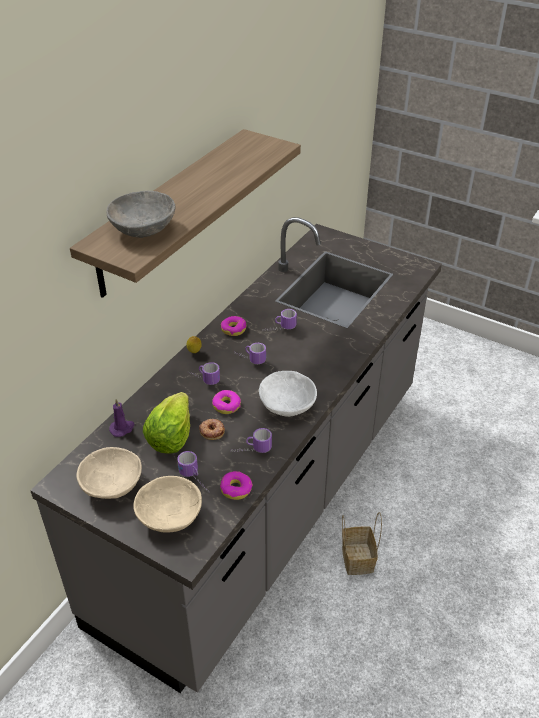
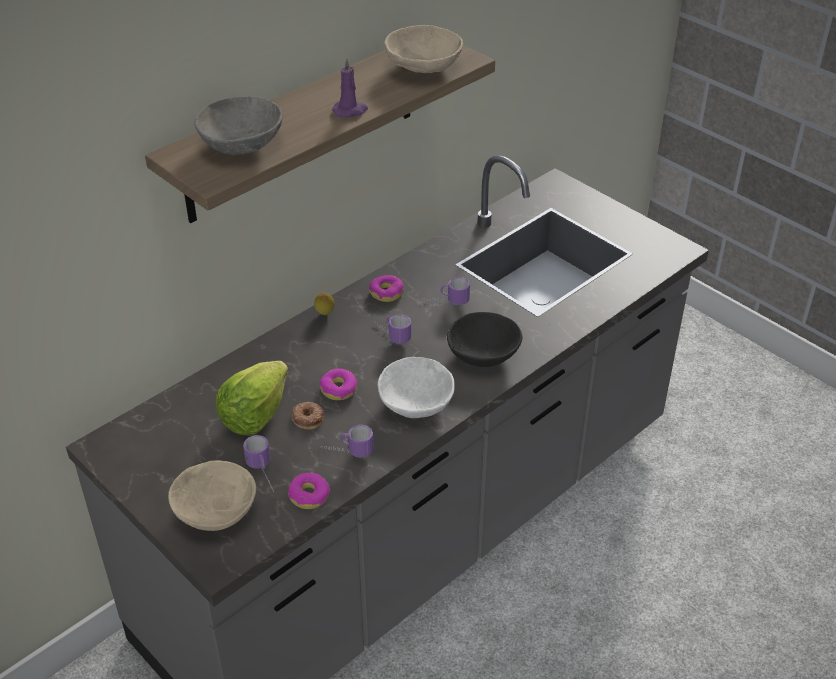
camera: 15 degrees right, 0 degrees up
beige bowl [76,447,142,499] -> beige bowl moved to [384,25,463,73]
purple candle [109,399,135,437] -> purple candle moved to [332,58,368,118]
mug [188,362,220,385] -> none
basket [342,512,382,575] -> none
none -> black bowl [447,312,522,367]

